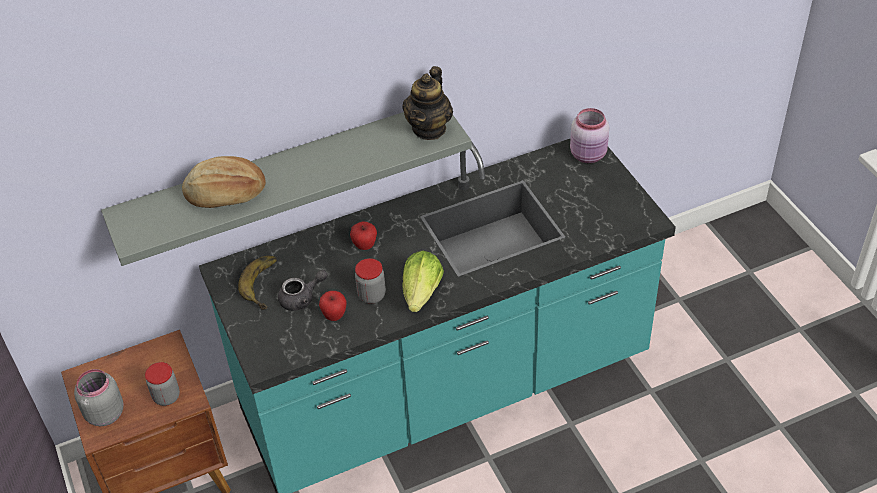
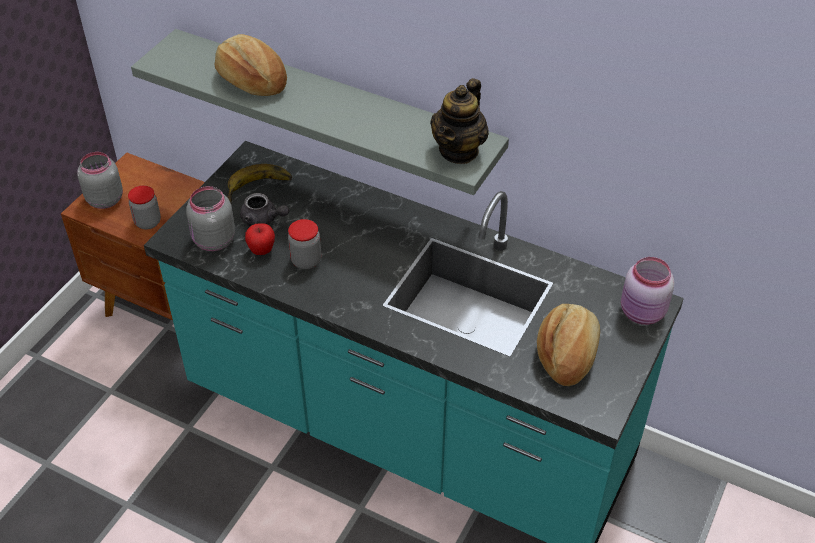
camera: 50 degrees right, 0 degrees up
apple [350,221,377,250] -> none
teapot [402,66,453,140] -> teapot turned 45 degrees counterclockwise [430,78,489,164]
lettuce [402,251,444,312] -> none
none -> grey jar [186,186,235,251]
none -> bread [537,304,600,386]

